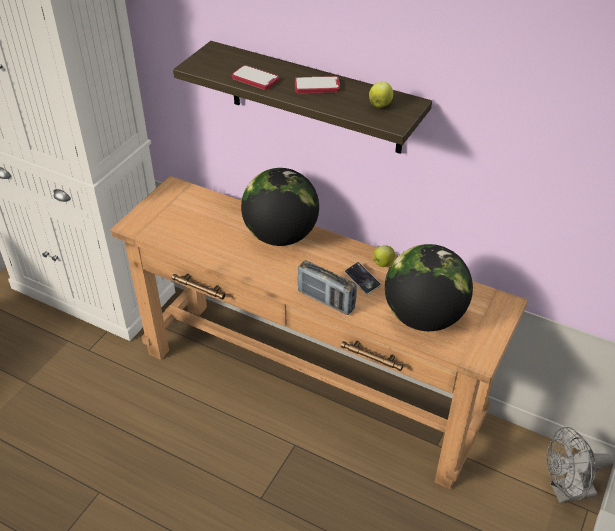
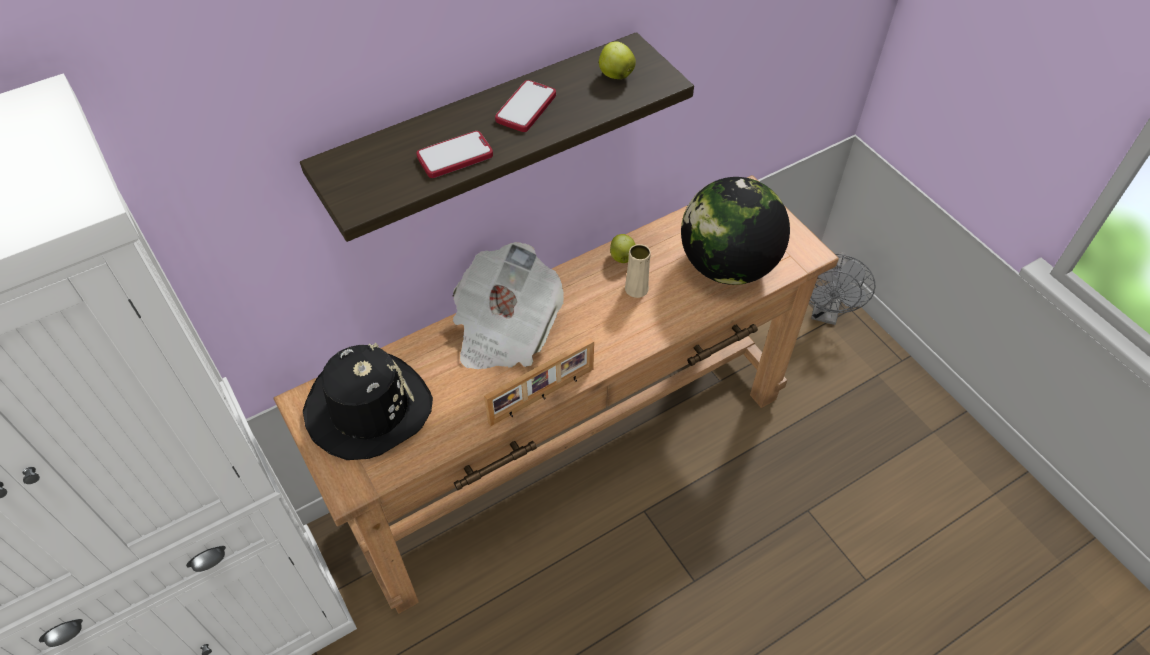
camera: 60 degrees left, 10 degrees up
globe [241,168,319,246] -> newspaper [453,242,564,369]
radio [297,260,357,315] -> none
phone [344,262,381,295] -> beige vase [625,244,651,298]
none -> black hat [303,343,433,460]
none -> picture frame [484,338,594,426]

